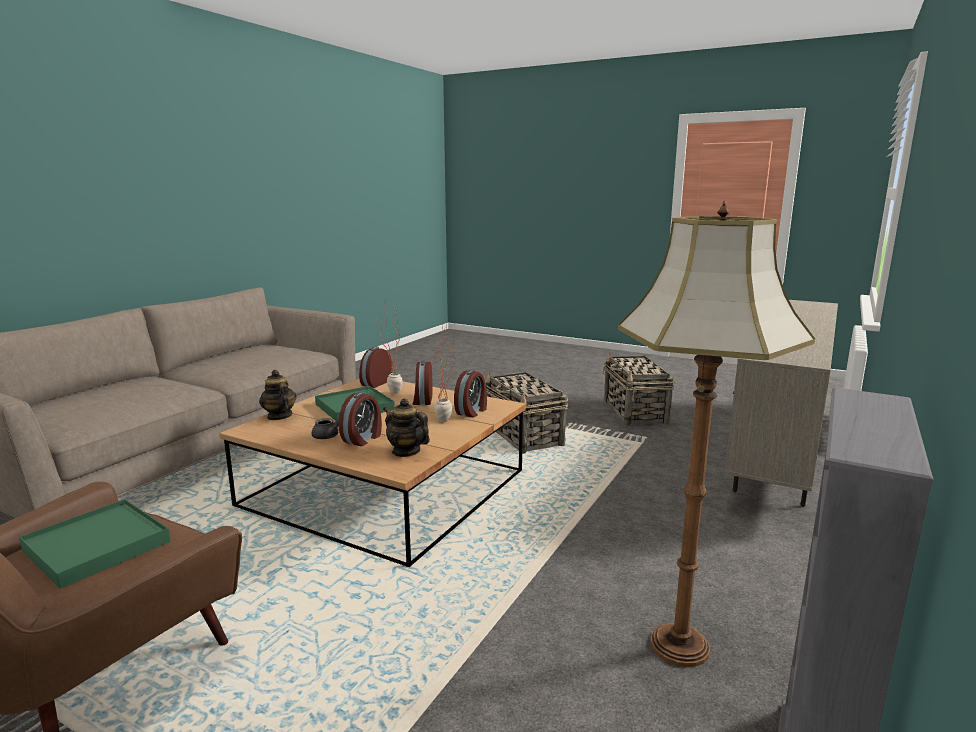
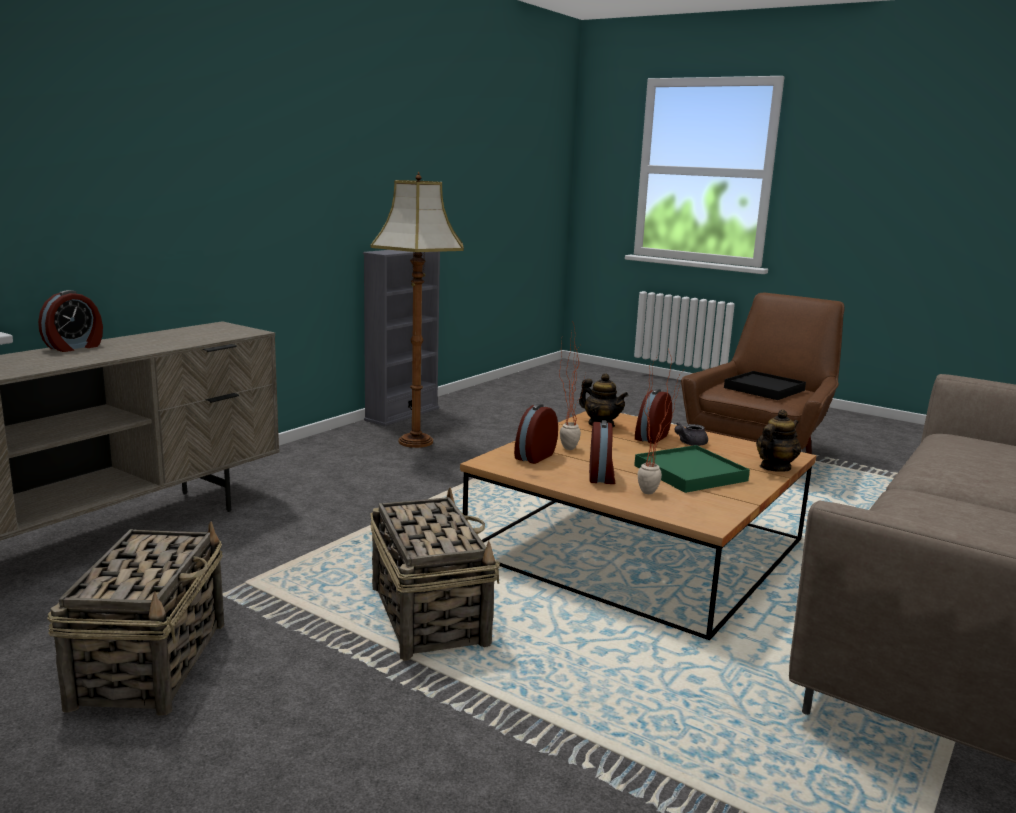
camera: 175 degrees left, 0 degrees up
green tray [19,499,171,589] -> black tray [724,371,806,400]
teapot [259,370,297,420] -> teapot turned 105 degrees counterclockwise [756,410,801,472]
alarm clock [359,347,392,388] -> alarm clock moved to [38,290,103,352]

